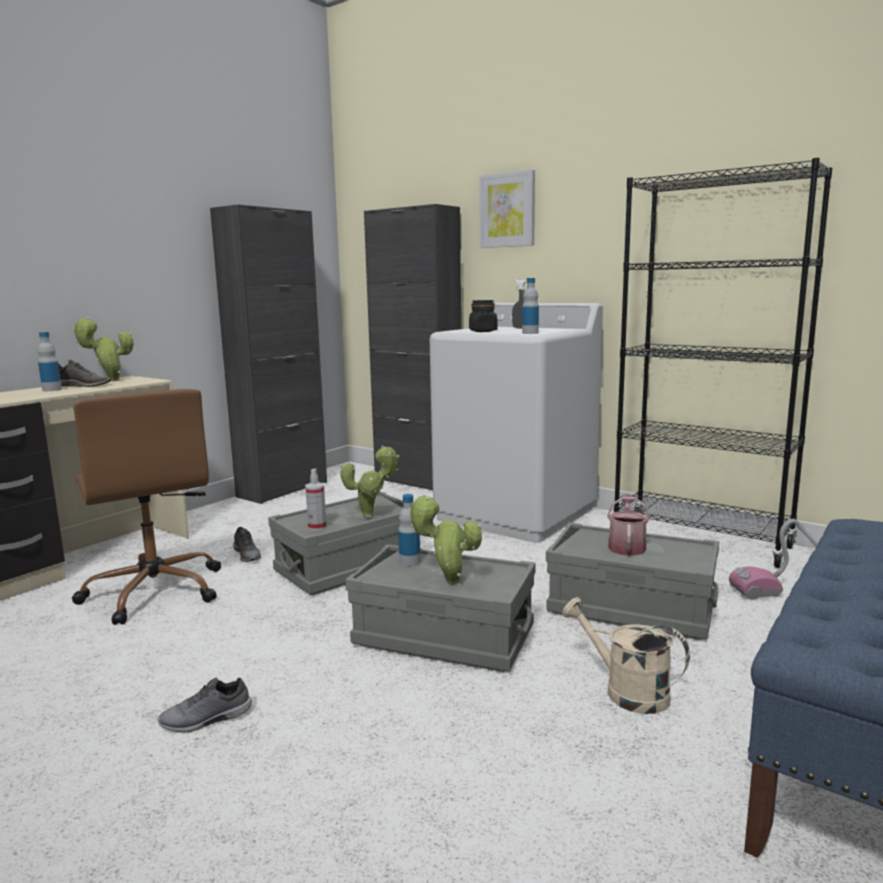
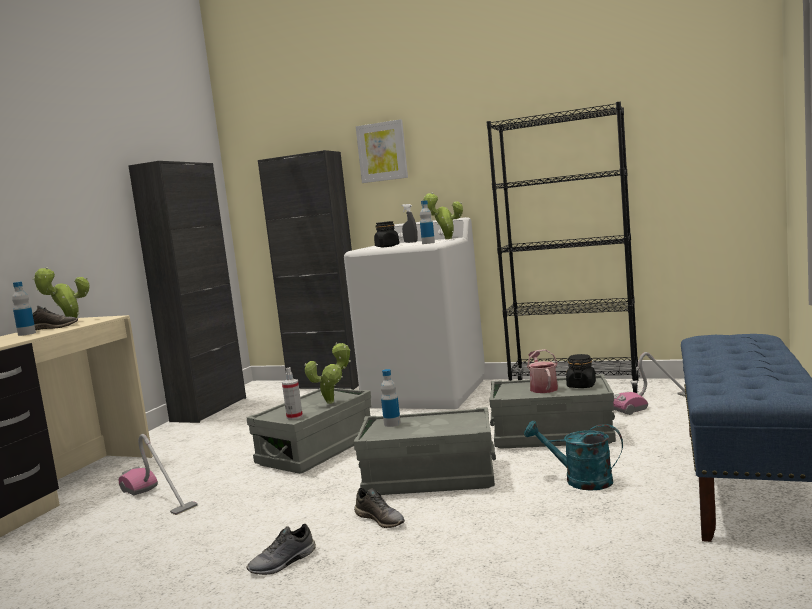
camera: 15 degrees left, 5 degrees down
brown office chair [72,389,221,625] -> vacuum cleaner [119,434,198,515]
grey shoe [233,527,261,562] -> grey shoe moved to [354,488,405,528]
potted plant [408,495,482,584] -> potted plant moved to [422,192,463,239]
beige watering can [562,597,690,714] -> turquoise watering can [524,421,623,491]
none -> black jar [566,354,596,388]

